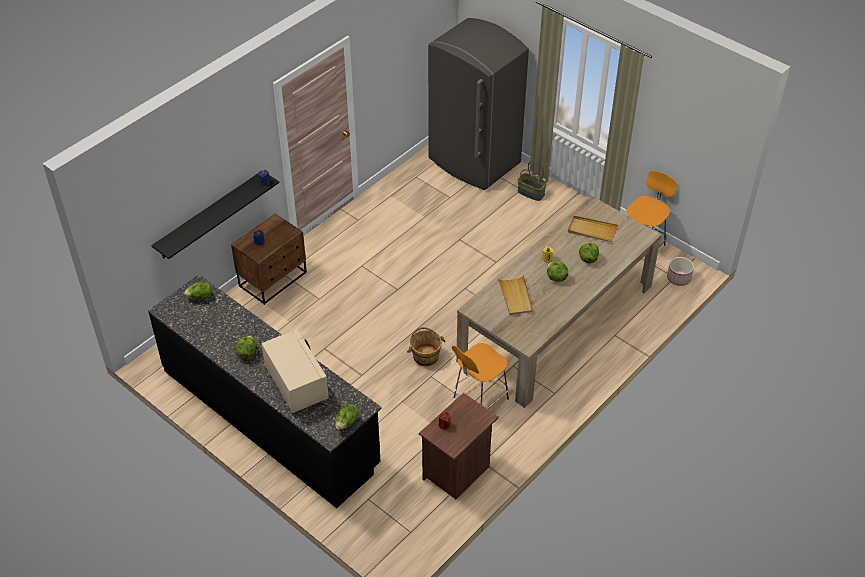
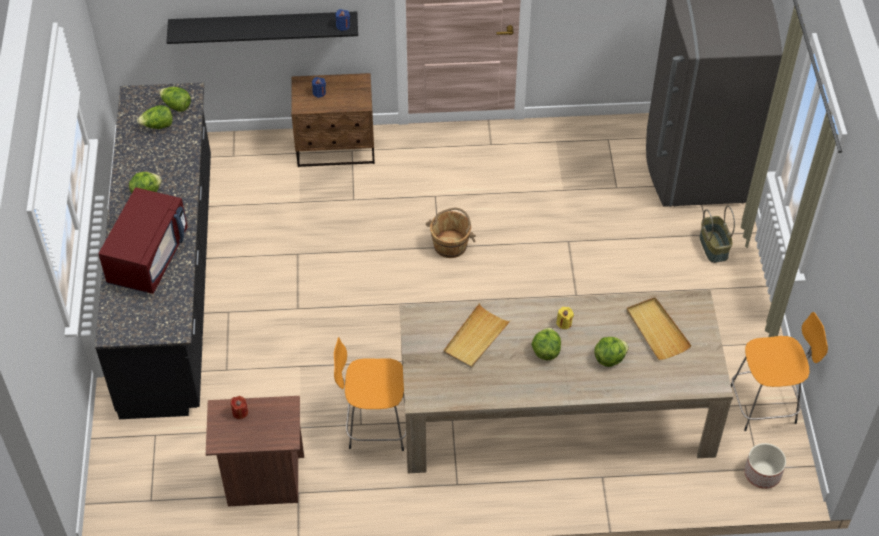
camera: 45 degrees right, 5 degrees up
beige microwave [262,329,329,414] -> red microwave [99,188,188,294]
lettuce [335,404,359,430] -> lettuce moved to [137,105,173,129]
brown bucket [407,327,445,366] -> brown bucket moved to [426,208,476,258]

